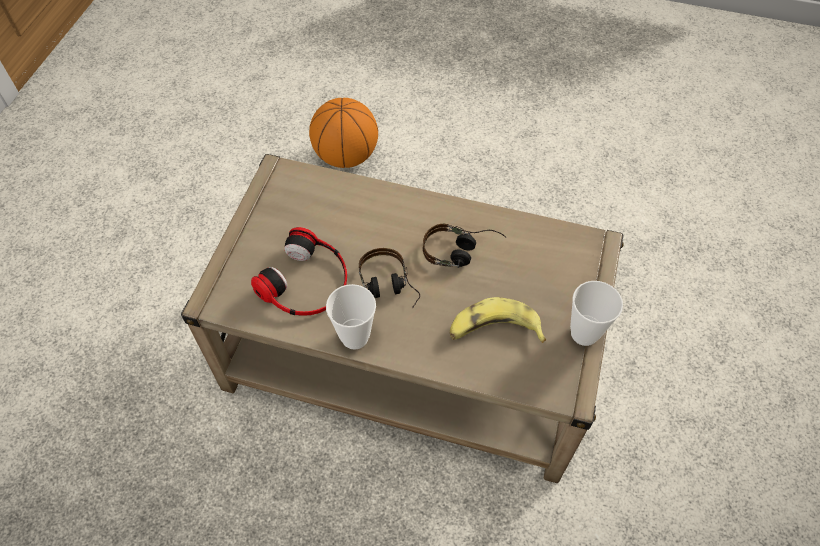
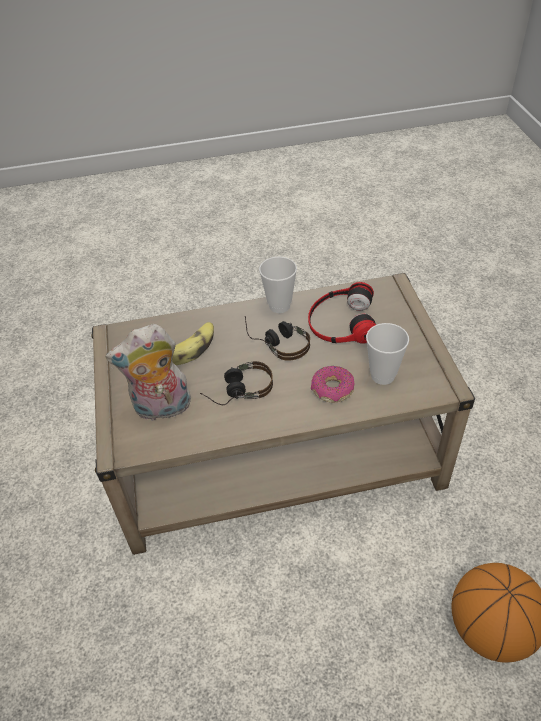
camera: 155 degrees right, 10 degrees down
cup [570,281,623,346] -> cup moved to [366,323,409,385]
none -> plush toy [106,324,192,421]
none -> donut [311,366,354,403]

